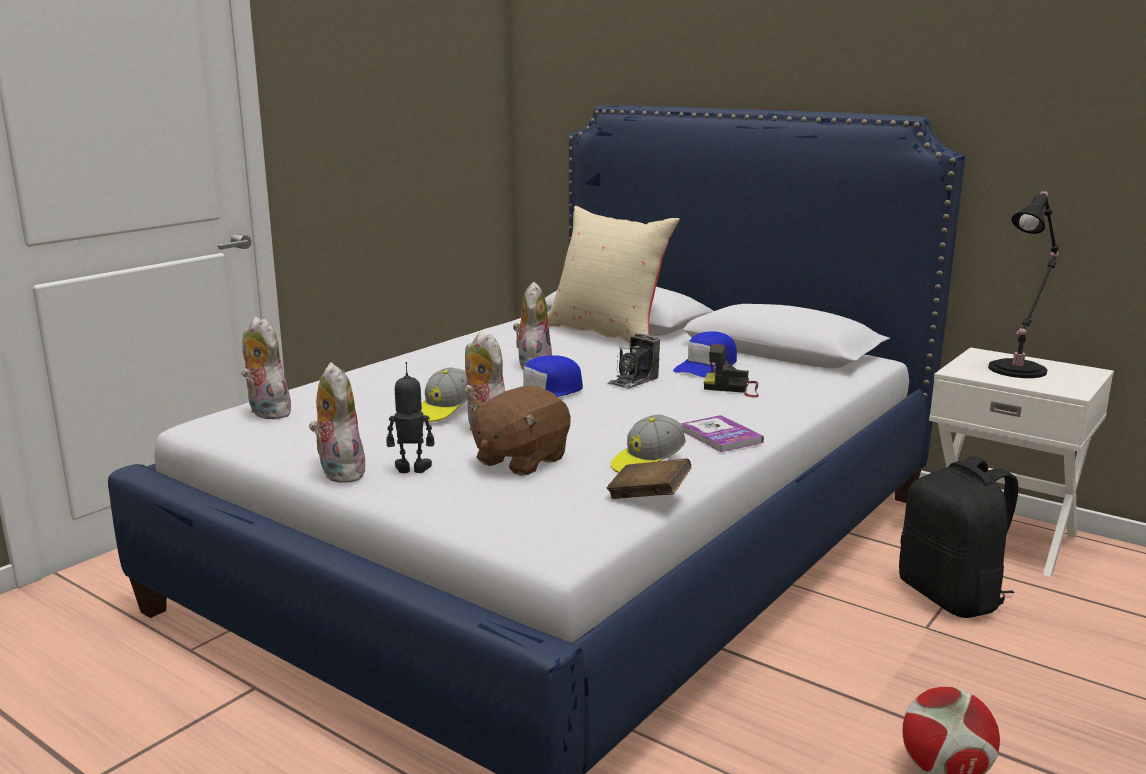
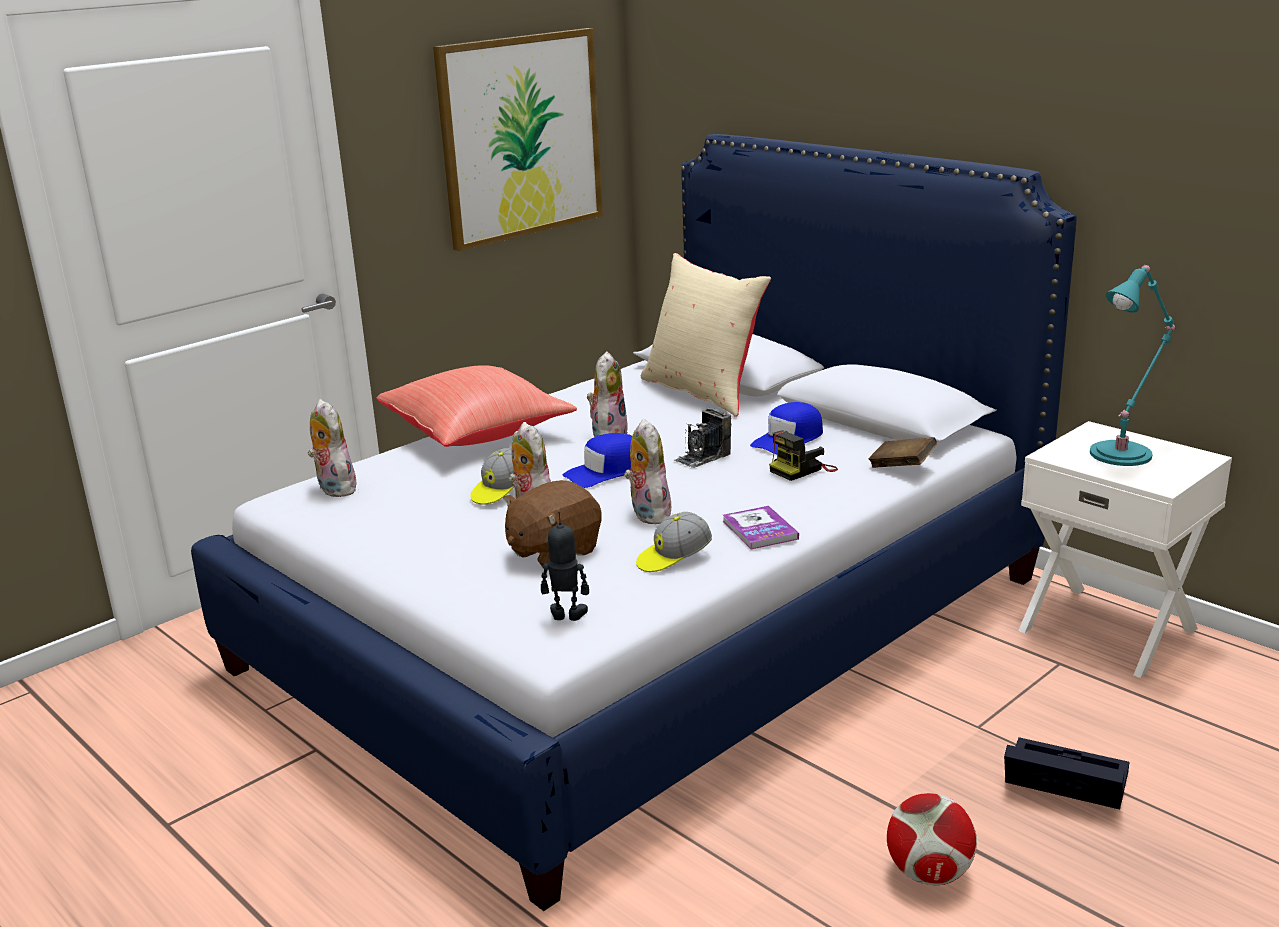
camera: 10 degrees right, 5 degrees up
plush toy [309,362,366,483] -> plush toy moved to [624,419,671,524]
toy robot [387,362,434,473] -> toy robot moved to [541,511,589,621]
brown book [607,458,691,499] -> brown book moved to [868,437,937,468]
camera [704,344,759,398] -> camera turned 60 degrees counterclockwise [769,430,838,481]
black backpack [899,456,1019,618] -> none
black table lamp [988,191,1059,378] -> turquoise table lamp [1090,264,1175,466]
none -> red pillow [377,365,577,447]
none -> picture [433,28,603,251]
none -> black storage box [1004,737,1130,809]

